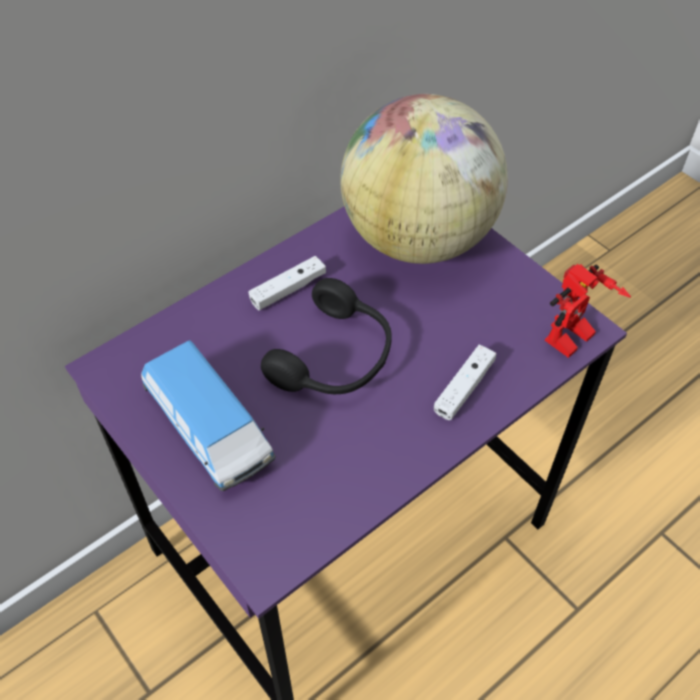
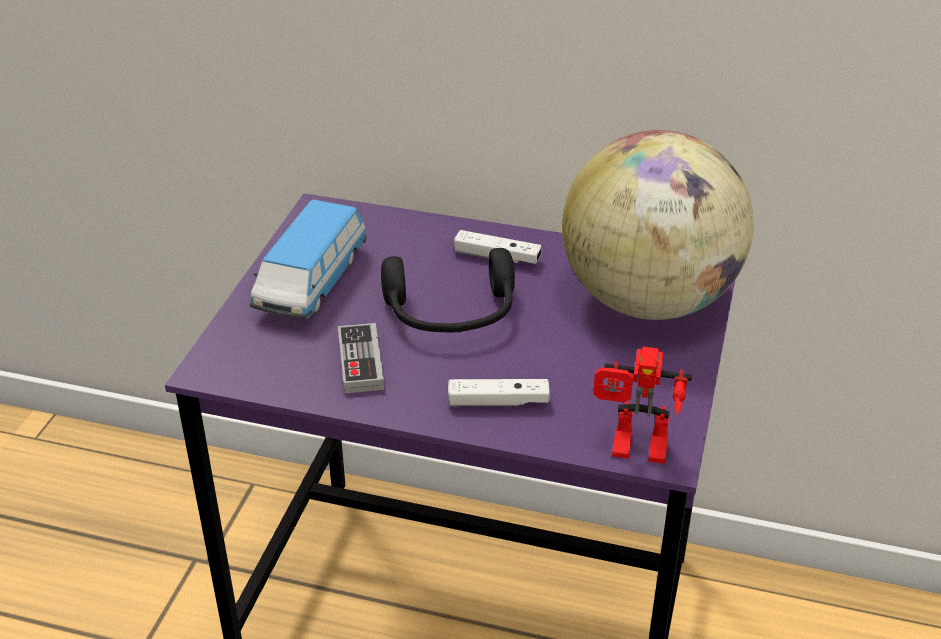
camera: 55 degrees right, 15 degrees down
none -> game controller [338,323,384,393]

